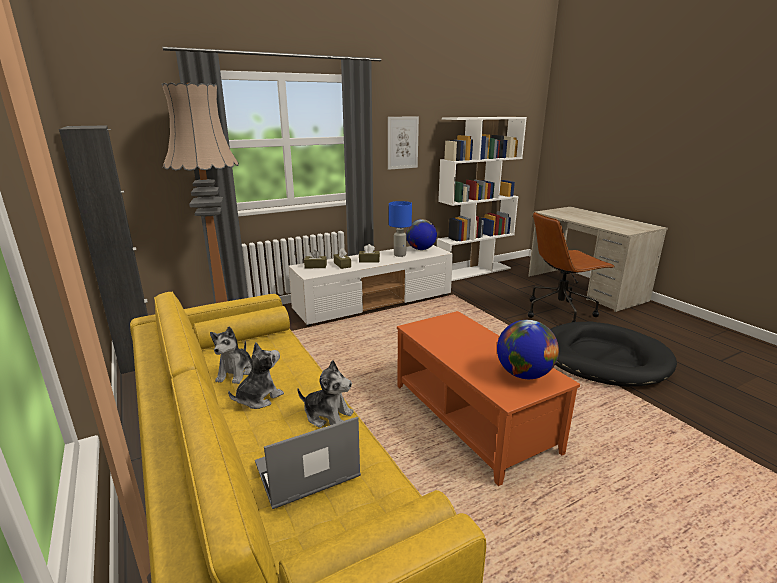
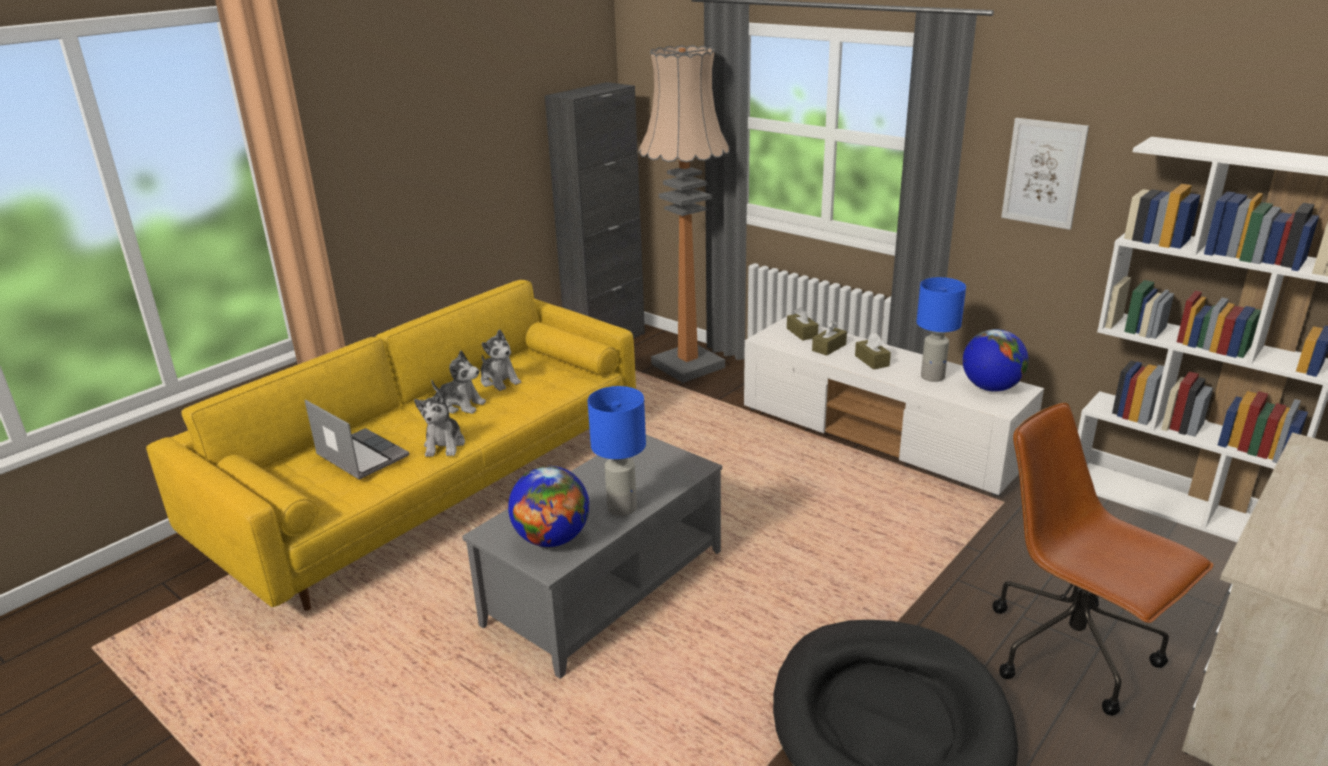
camera: 70 degrees right, 5 degrees up
plush toy [210,326,252,384] -> plush toy turned 120 degrees counterclockwise [481,329,521,391]
orange coffee table [397,311,580,486] -> grey coffee table [462,435,722,679]
none -> blue table lamp [588,386,646,516]

